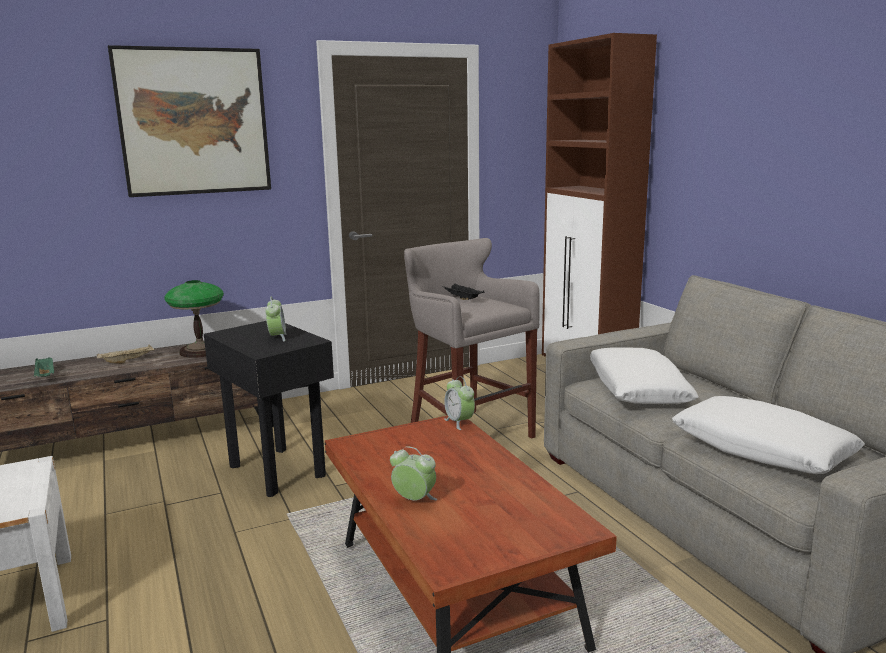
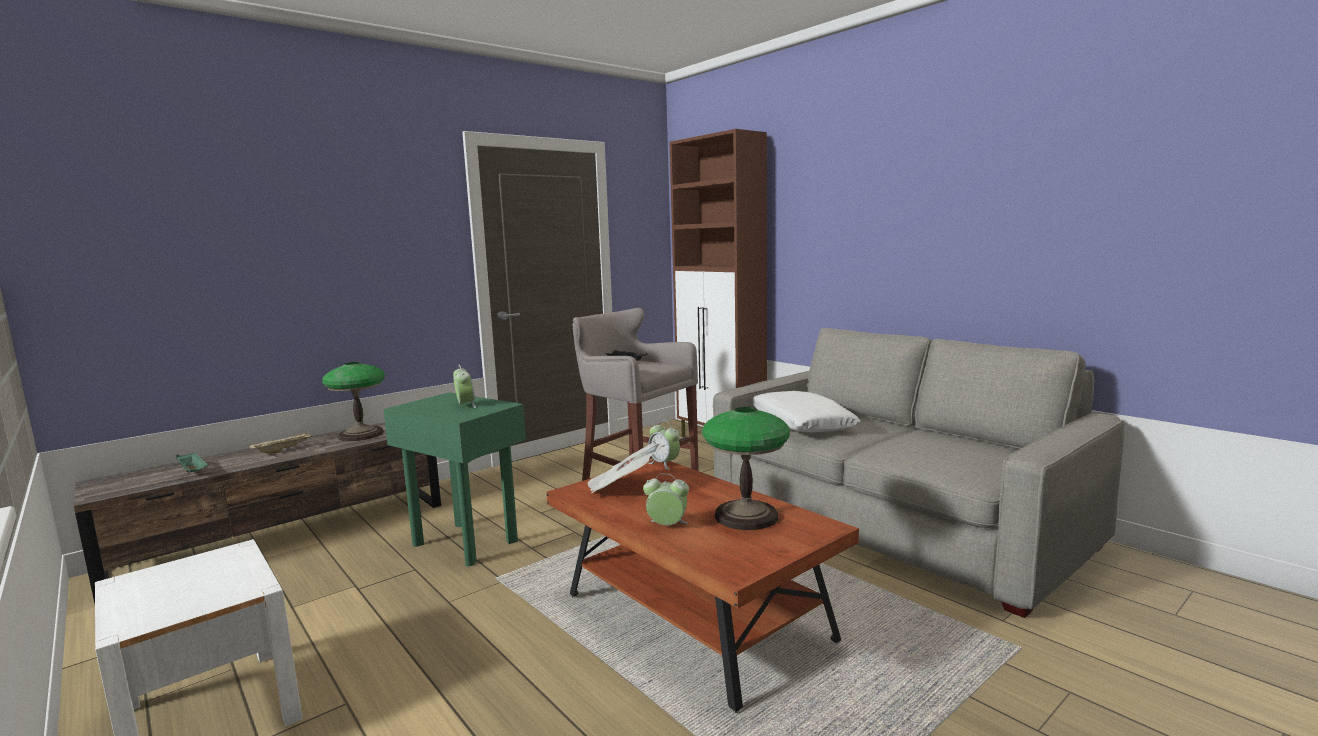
camera: 15 degrees left, 5 degrees down
picture [108,45,271,197] -> none
black side table [204,321,334,497] -> green side table [383,392,526,566]
white pillow [672,396,865,474] -> none
none -> newspaper [588,443,661,493]
none -> table lamp [702,407,790,530]

